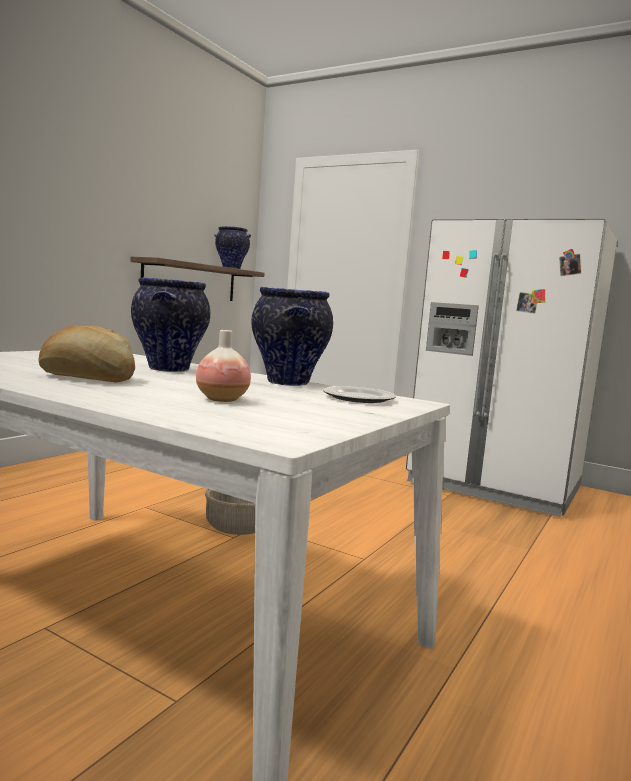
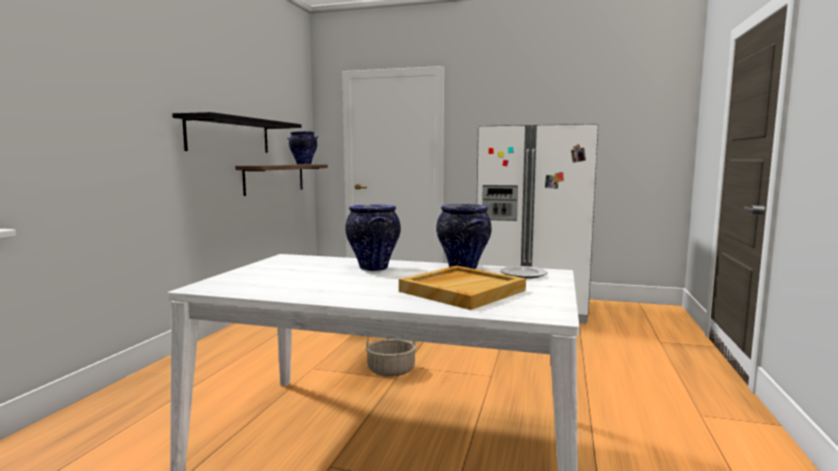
camera: 15 degrees left, 0 degrees up
bread [38,326,135,383] -> none
vase [196,330,251,402] -> beige tray [399,266,526,310]
none -> black shelf [172,112,302,153]

